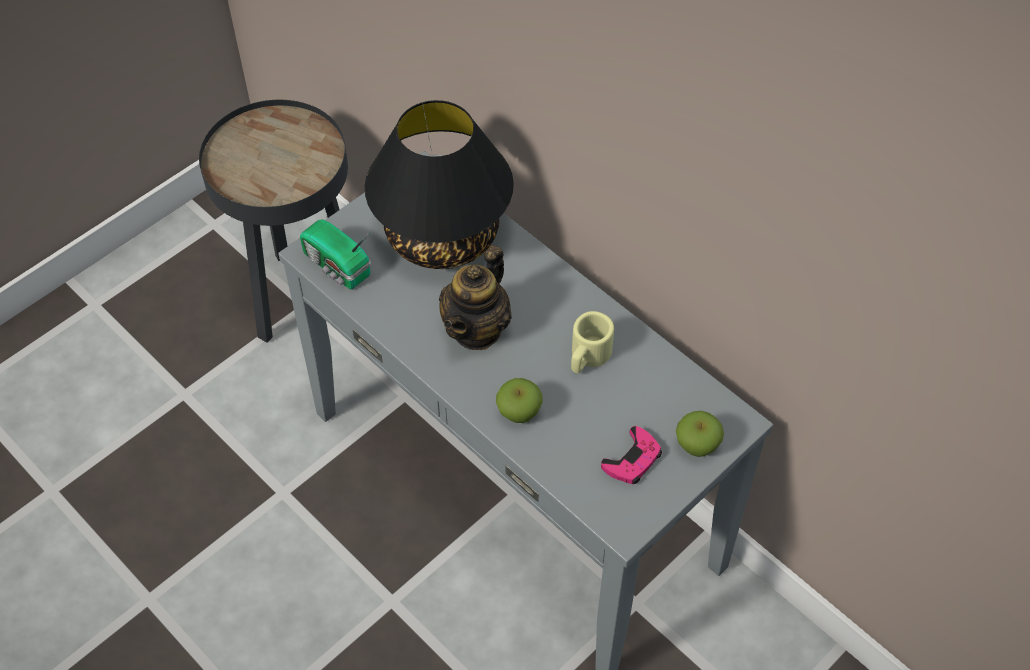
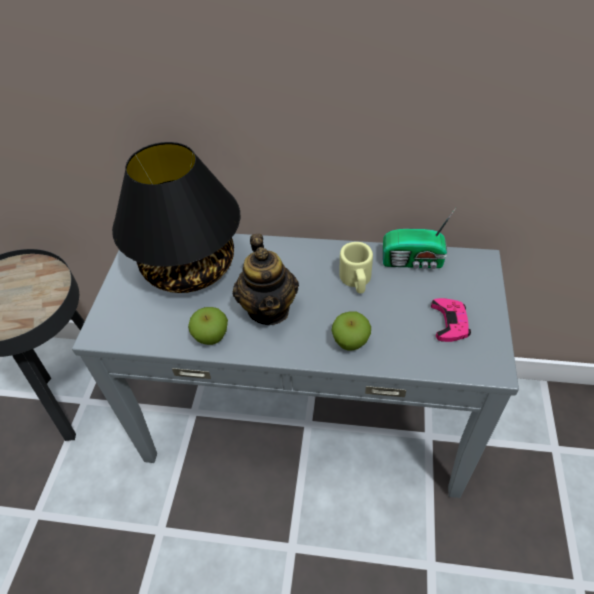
camera: 35 degrees left, 5 degrees down
radio [300,220,371,290] -> radio moved to [383,208,456,269]
apple [676,411,724,457] -> apple moved to [188,307,228,345]

